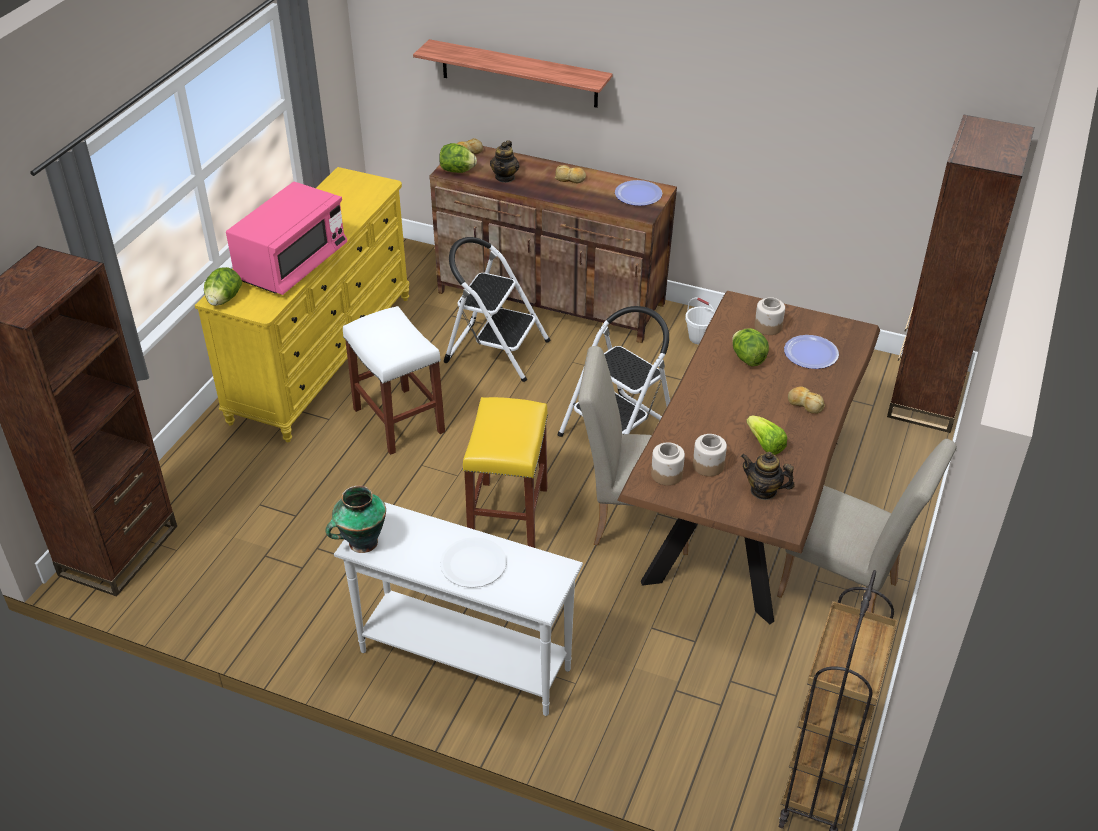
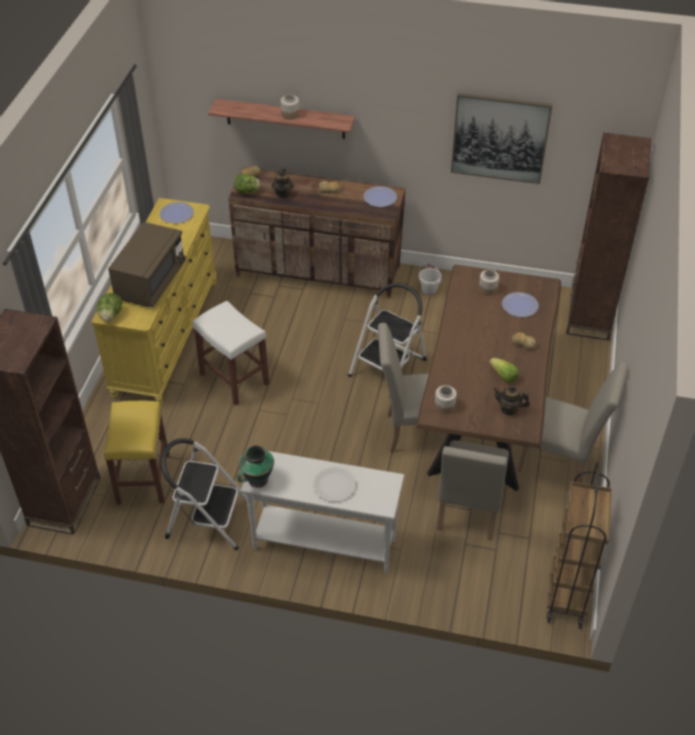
camera: 10 degrees left, 5 degrees up
pink microwave [226,182,347,295] -> brown microwave [108,222,186,307]
step ladder [444,237,551,382] -> step ladder moved to [161,438,247,550]
yellow stool [462,397,548,548] -> yellow stool moved to [104,401,170,504]
jar [693,434,727,477] -> jar moved to [281,94,299,120]
lettuce [732,328,769,367] -> none
none -> plate [160,202,194,224]
none -> beige chair [437,440,509,540]
none -> picture [451,93,553,184]

